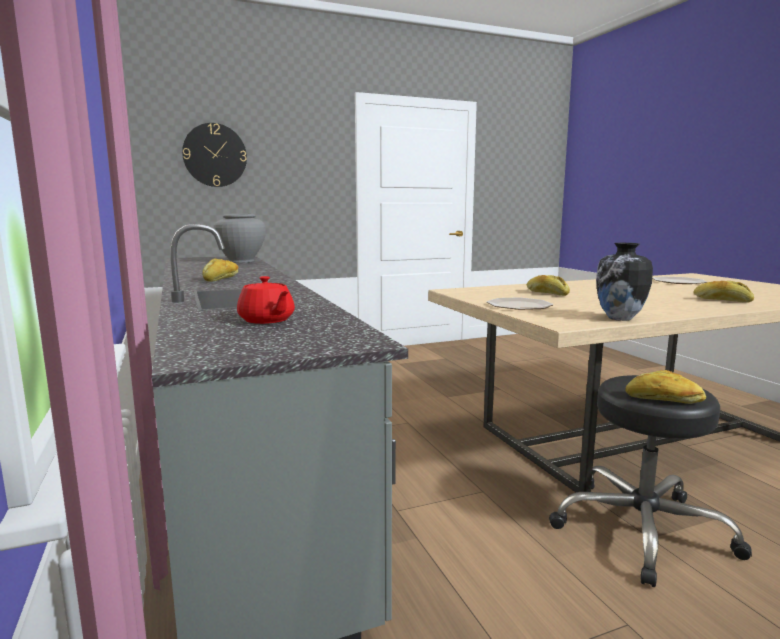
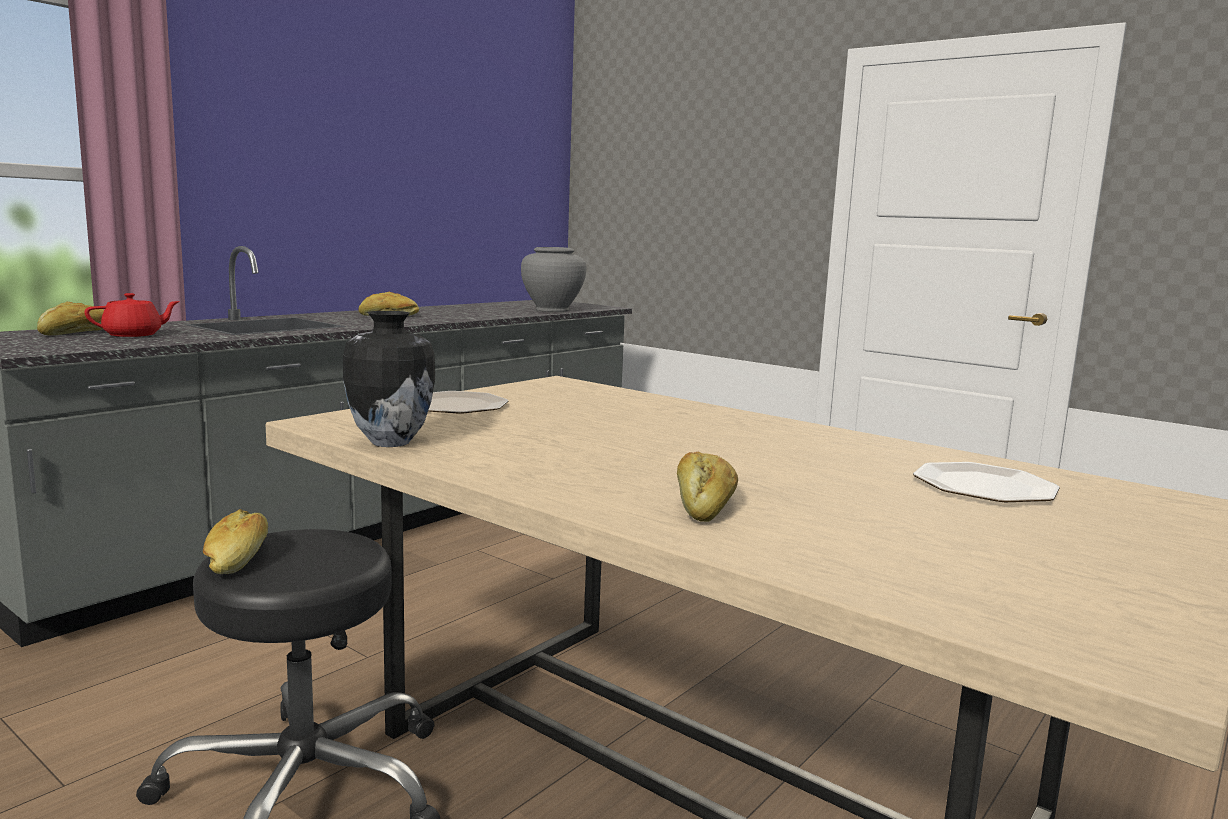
camera: 60 degrees right, 0 degrees up
wall clock [182,123,247,187] -> none
red teapot [237,276,295,324] -> red teapot turned 150 degrees counterclockwise [84,293,180,337]
bread [527,275,570,296] -> bread moved to [37,302,104,336]

